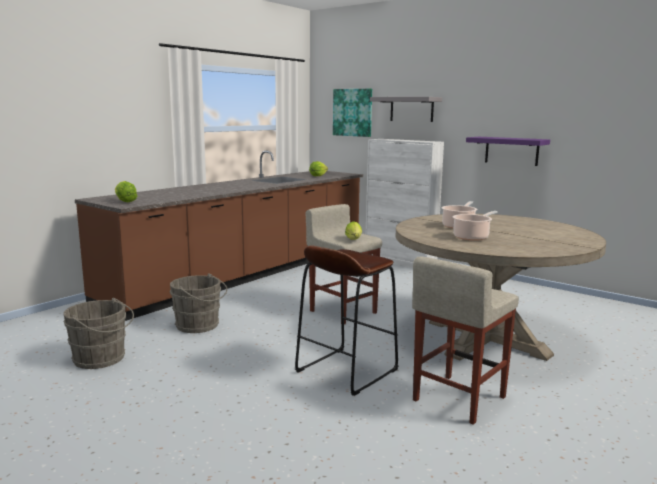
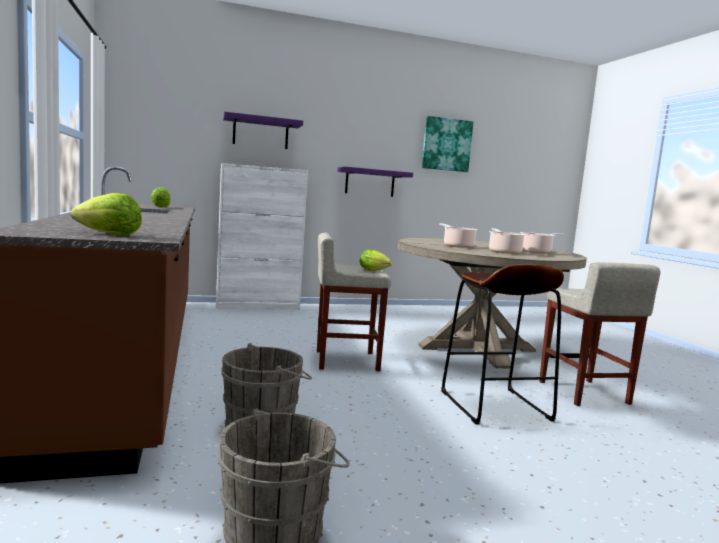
camera: 55 degrees left, 5 degrees down
picture [333,89,372,137] -> picture moved to [422,116,473,172]
grey shelf [370,97,442,122] -> purple shelf [223,112,303,149]
none -> cooking pot [520,232,564,253]

